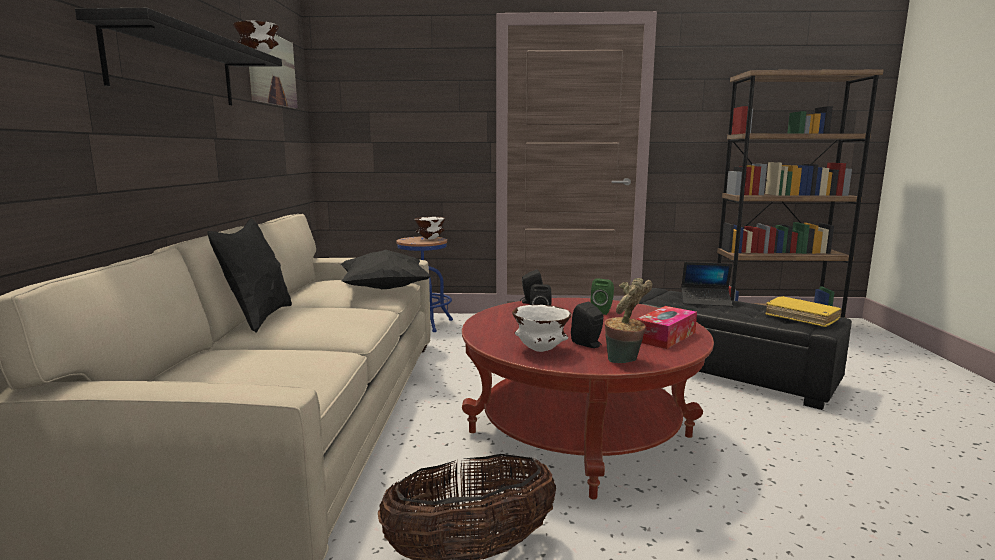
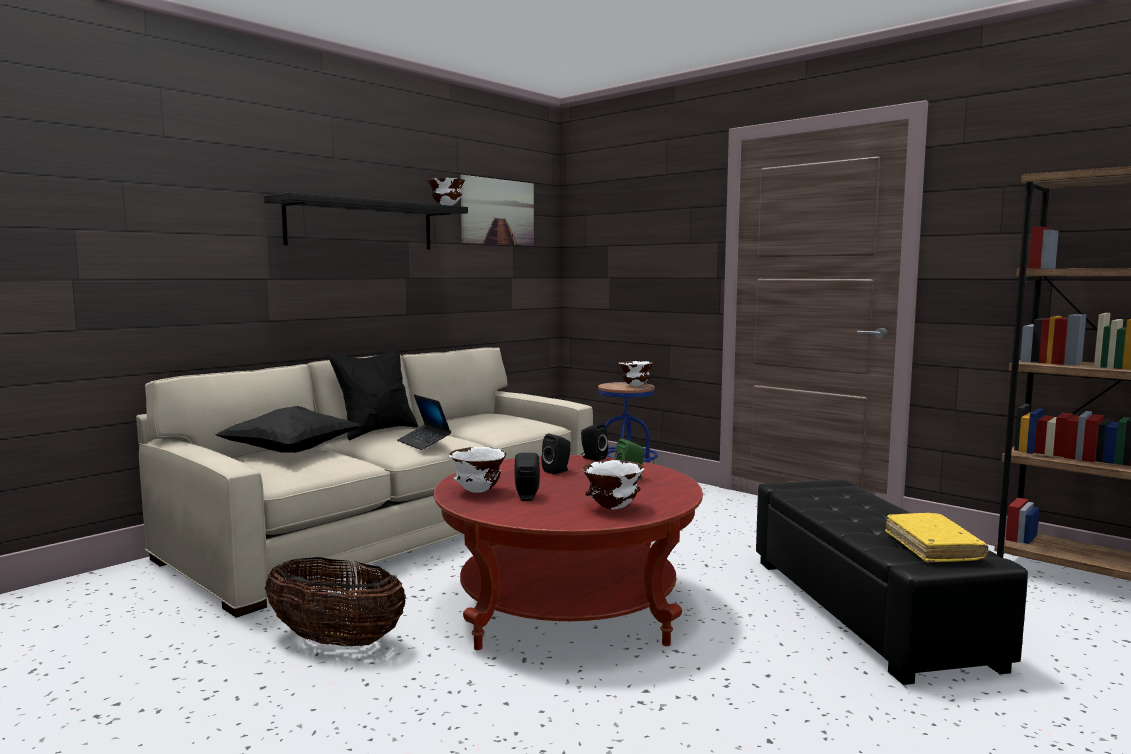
camera: 40 degrees right, 5 degrees down
black pillow [340,249,431,289] -> black pillow moved to [215,406,359,453]
potted plant [605,278,652,363] -> none
tissue box [636,306,697,349] -> white bowl [583,460,644,509]
laptop [681,262,732,307] -> laptop moved to [397,394,451,450]

